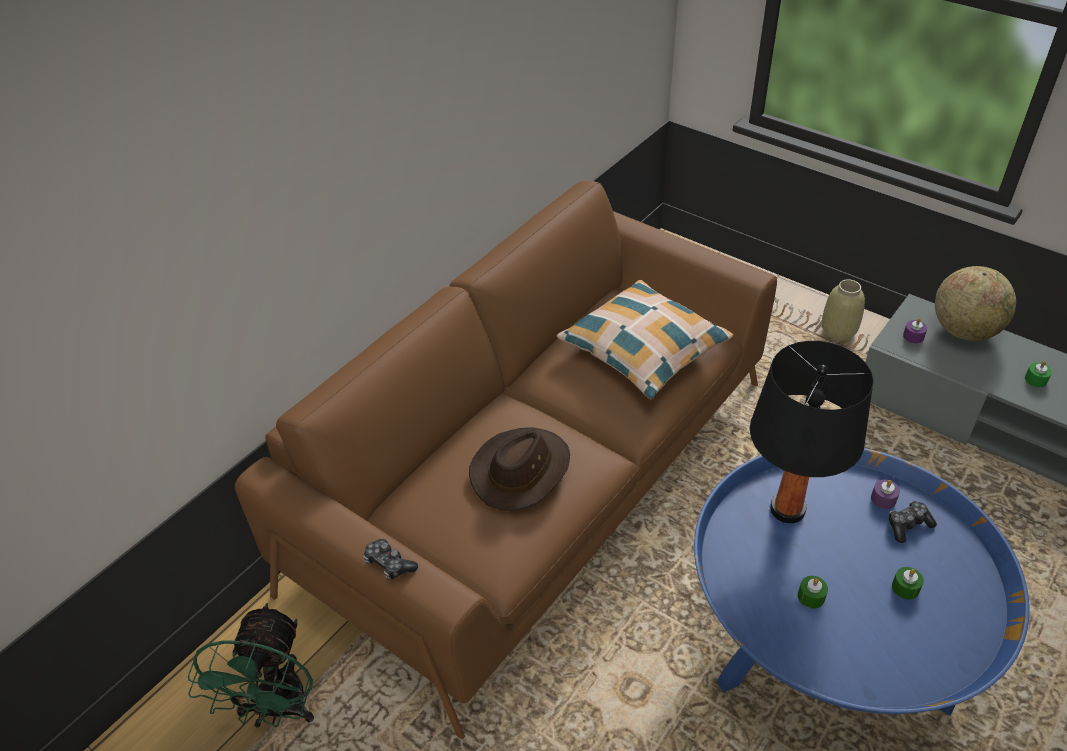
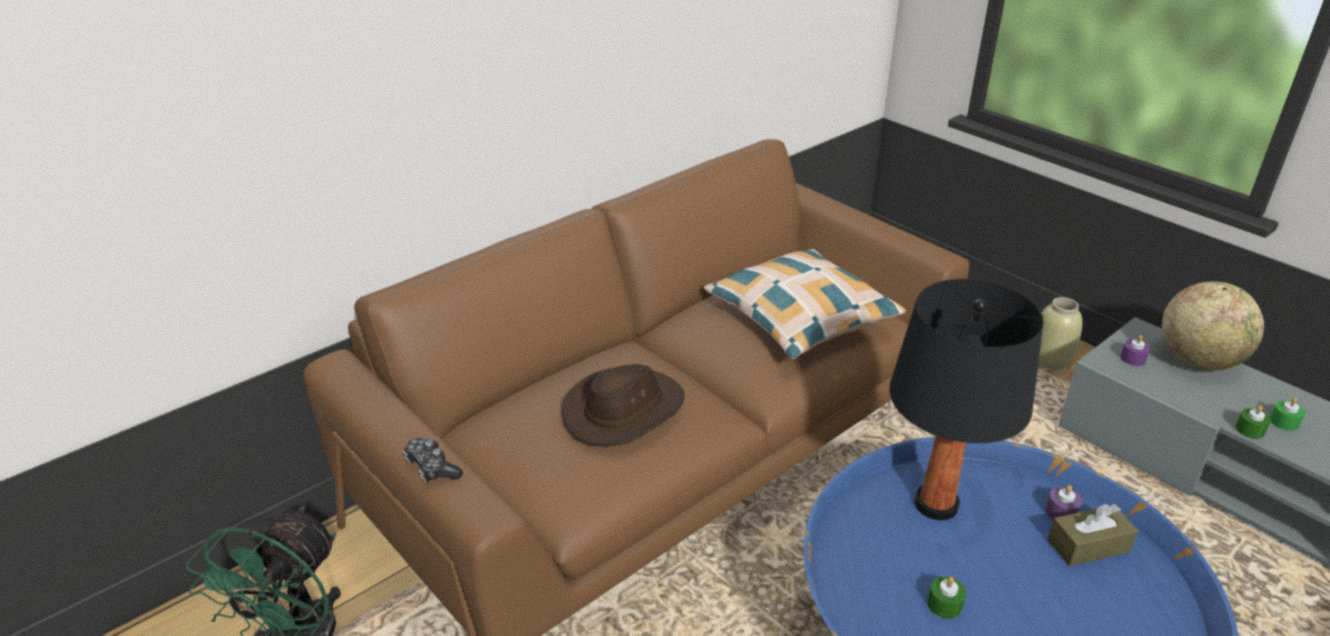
camera: 10 degrees right, 10 degrees down
game controller [889,501,937,543] -> brown tissue box [1047,504,1138,566]
green candle [892,567,924,600] -> green candle moved to [1236,405,1271,439]

